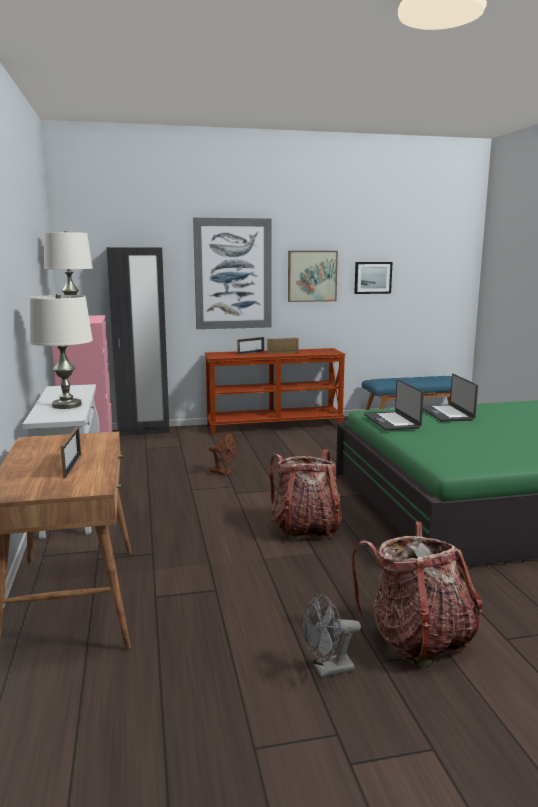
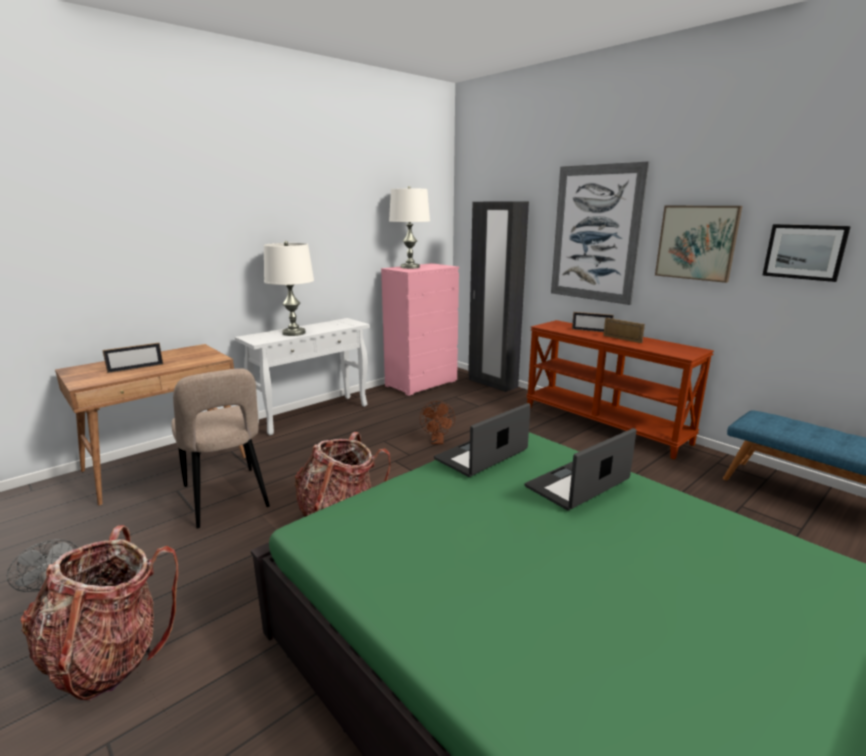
camera: 60 degrees right, 5 degrees up
none -> beige chair [171,368,270,529]

